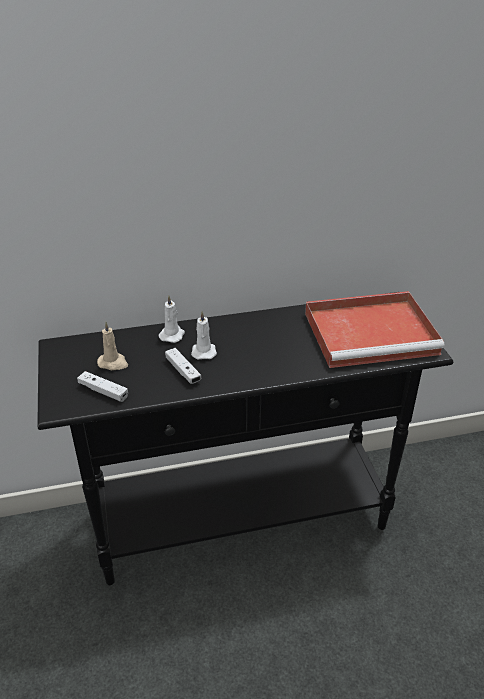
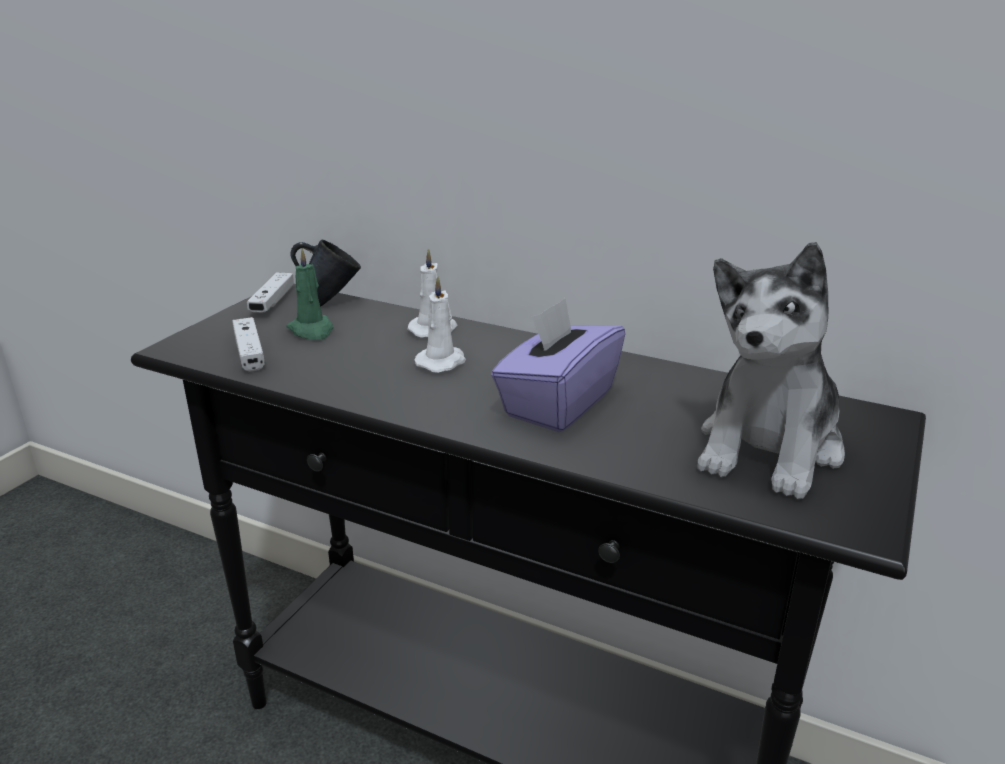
camera: 40 degrees right, 10 degrees down
beige candle [97,322,128,370] -> green candle [286,249,333,340]
white game controller [165,348,201,384] -> white game controller moved to [247,273,294,313]
red tray [305,291,445,368] -> plush toy [697,242,845,499]
none -> blue mug [291,240,361,306]
none -> purple tissue box [491,298,626,432]

